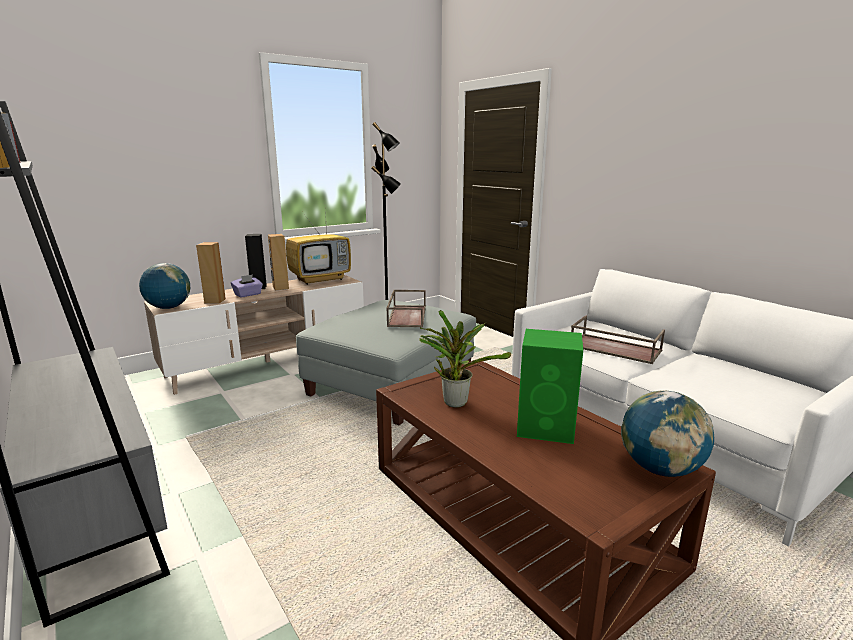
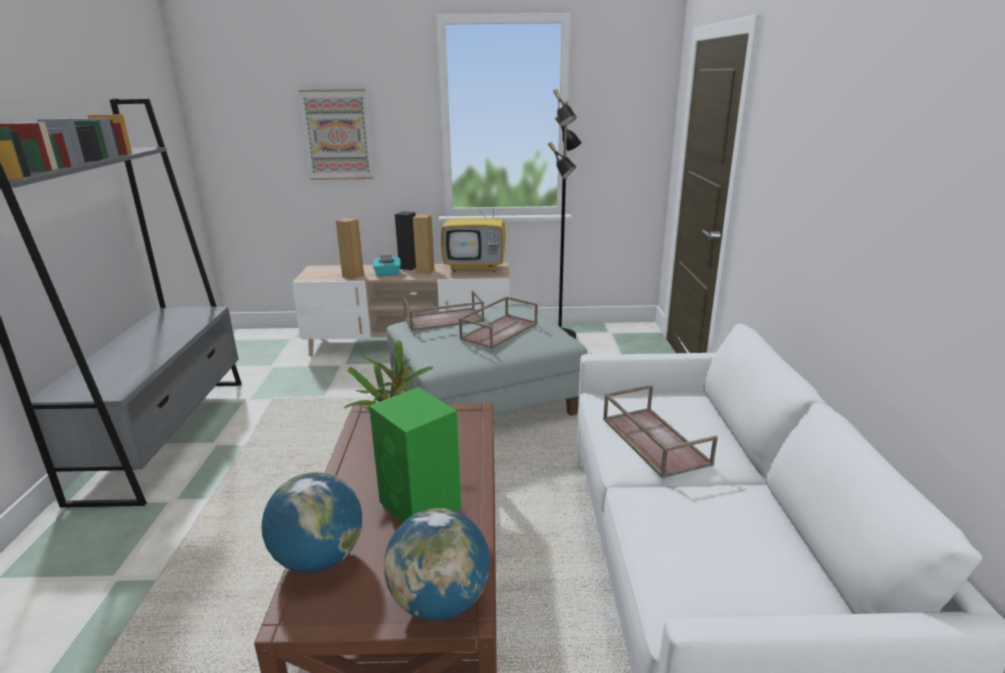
camera: 35 degrees right, 5 degrees up
globe [139,263,190,309] -> globe moved to [262,472,362,573]
purple tissue box [231,274,263,297] -> turquoise tissue box [373,255,401,276]
none -> picture [299,89,373,180]
none -> brown tray [403,290,484,331]

